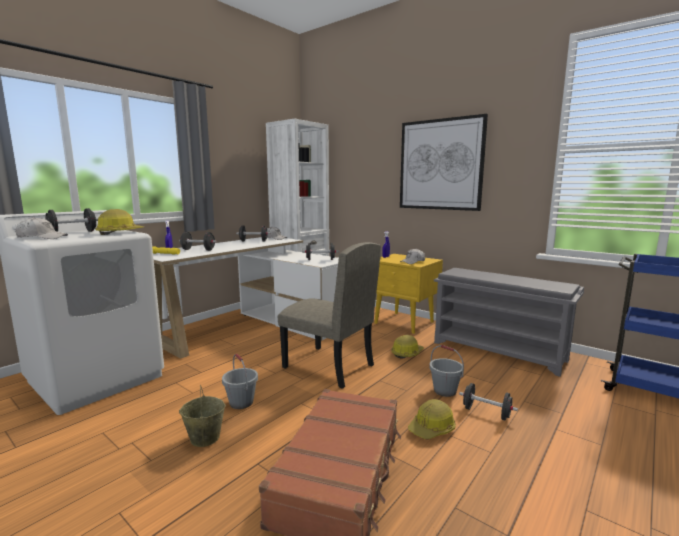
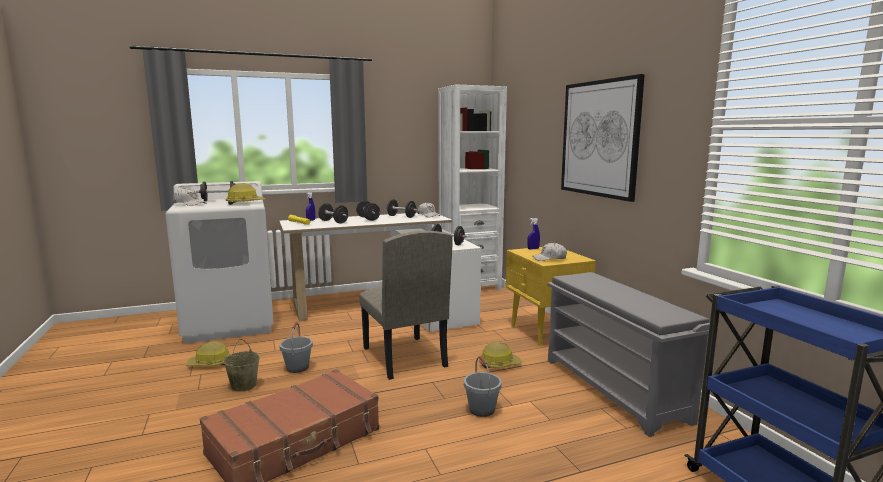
camera: 30 degrees right, 0 degrees up
hard hat [408,399,456,439] -> hard hat moved to [186,341,231,367]
black dumbbell [459,383,518,420] -> black dumbbell moved to [356,201,380,221]

